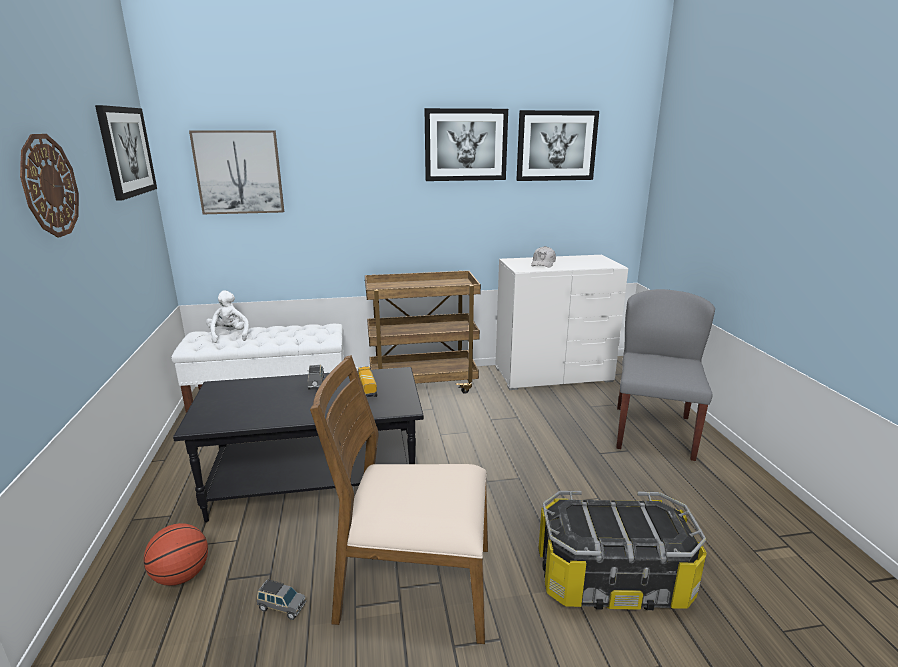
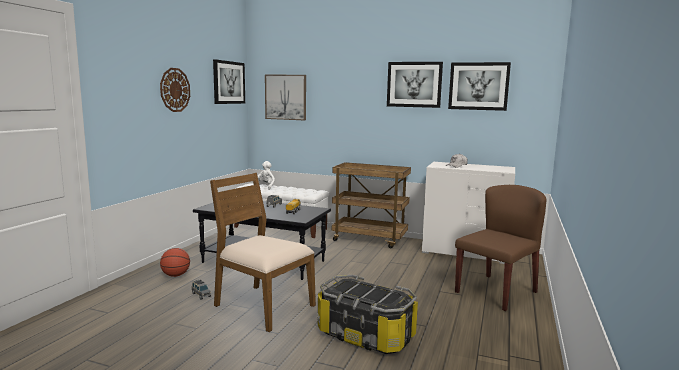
camera: 30 degrees right, 10 degrees down
grey chair [616,289,715,461] -> brown chair [455,185,547,311]

